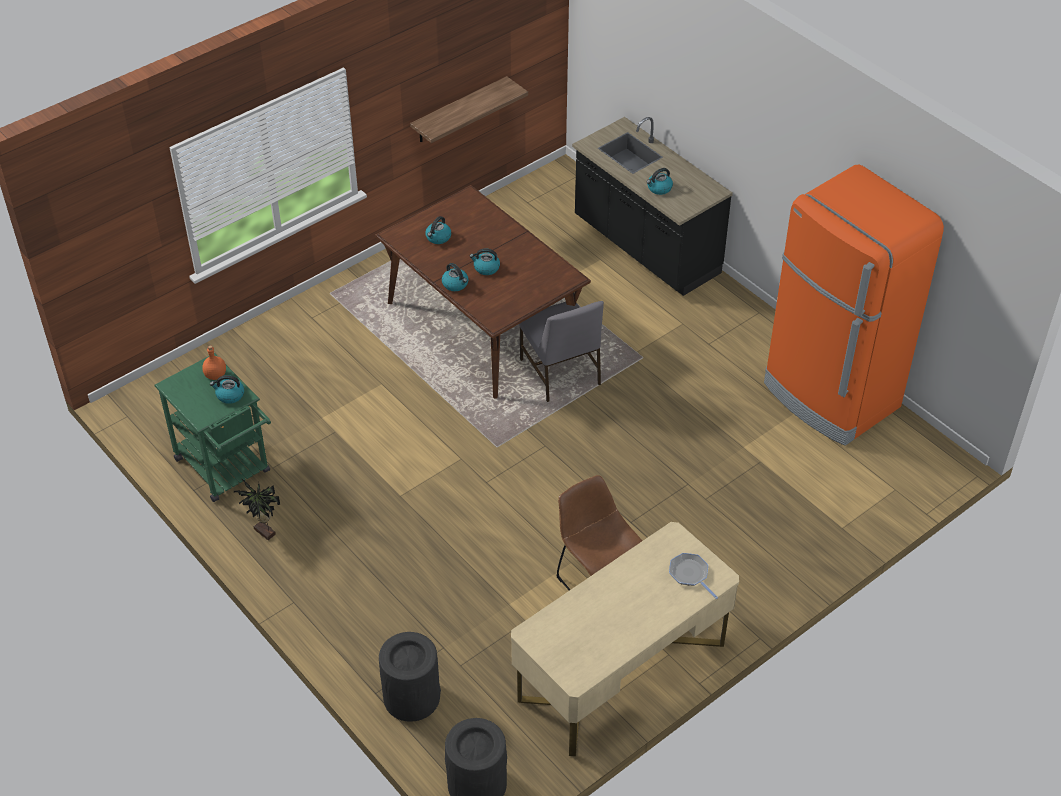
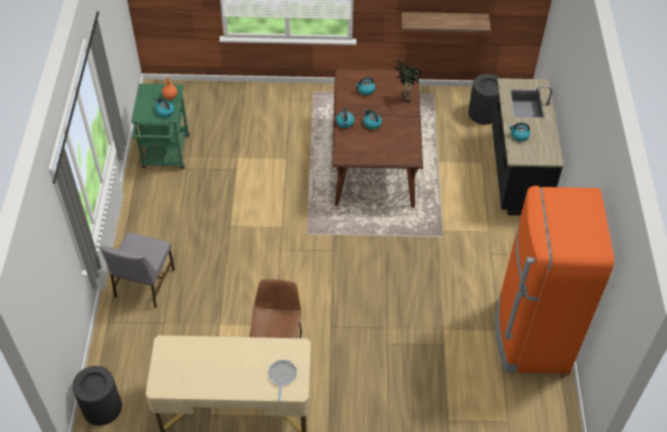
camera: 40 degrees right, 5 degrees up
potted plant [234,478,280,540] -> potted plant moved to [394,60,421,103]
black trash can [379,632,441,722] -> black trash can moved to [468,74,500,125]
grey chair [519,301,604,402] -> grey chair moved to [100,232,175,308]

